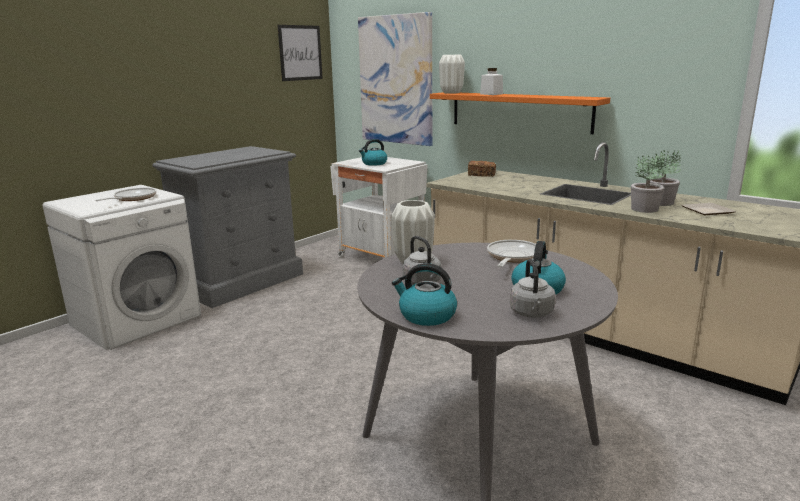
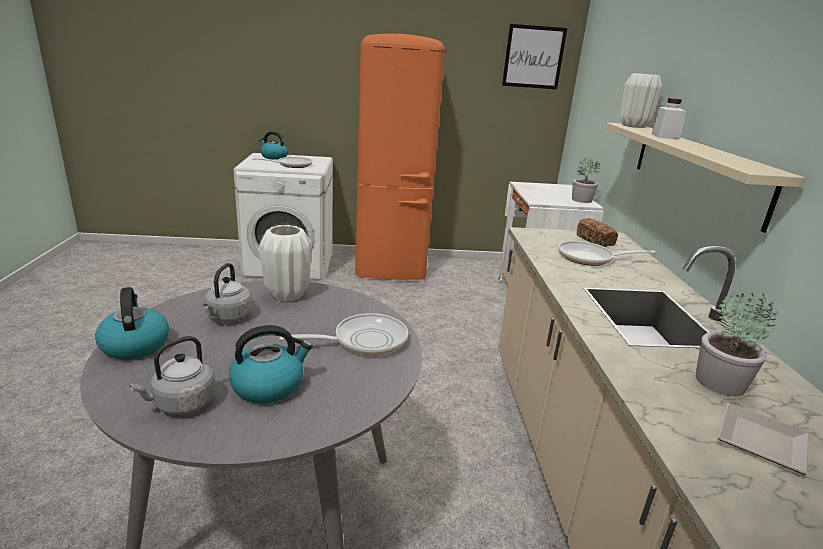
camera: 45 degrees right, 5 degrees up
grey dresser [153,146,303,308] -> orange fridge [355,34,445,280]
picture [358,12,432,146] -> none
kettle [359,139,387,166] -> kettle moved to [259,131,288,159]
orange shelf [430,92,610,134] -> beige shelf [606,123,805,233]
potted plant [631,155,665,213] -> potted plant moved to [572,157,600,203]
none -> frying pan [558,241,655,266]

